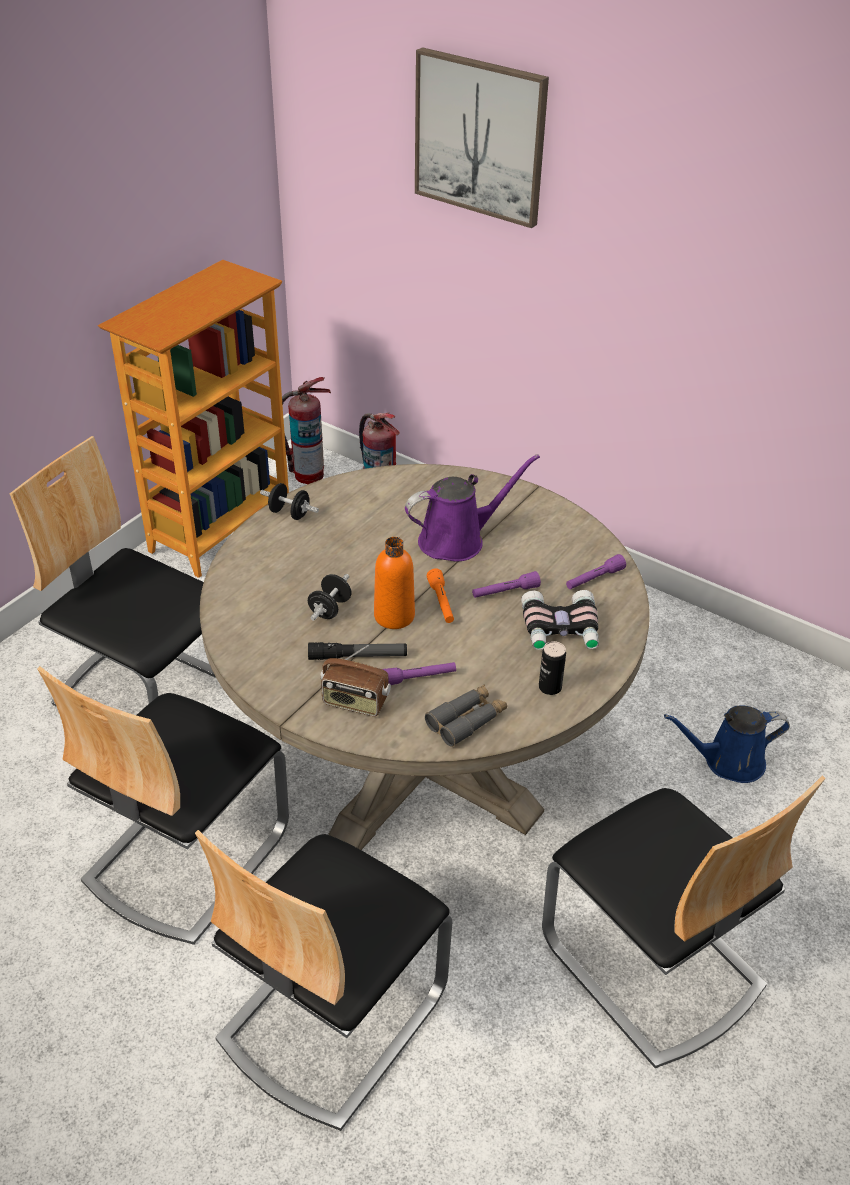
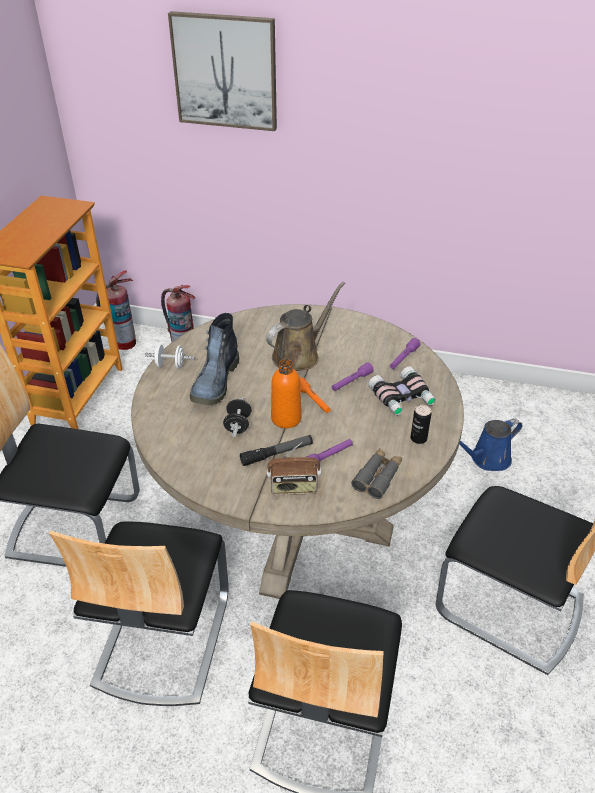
camera: 20 degrees left, 0 degrees up
black dumbbell [260,483,319,520] -> white dumbbell [145,344,195,369]
purple watering can [405,454,540,561] -> brown watering can [266,282,345,371]
none -> boot [190,313,239,405]

